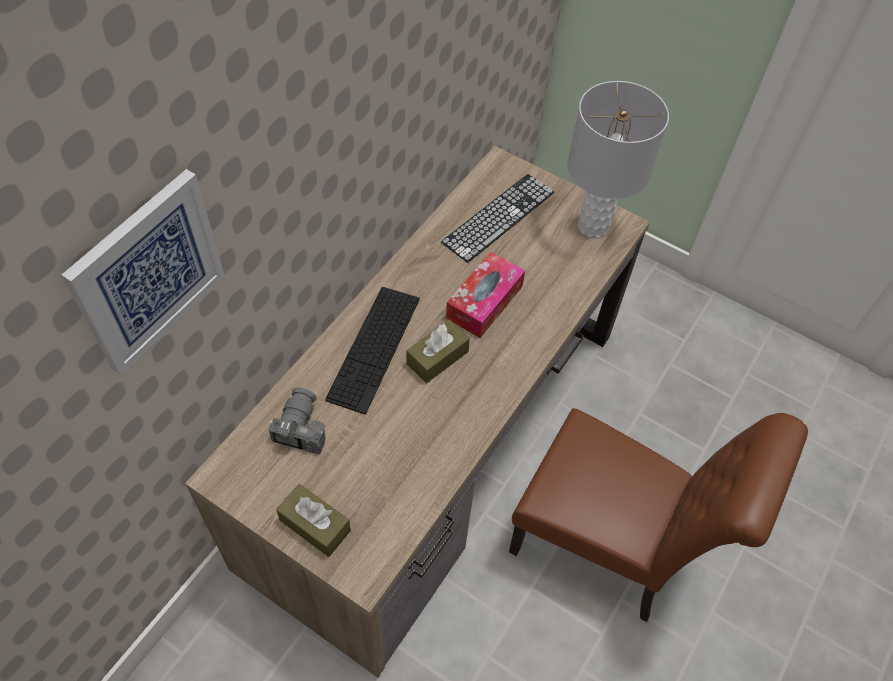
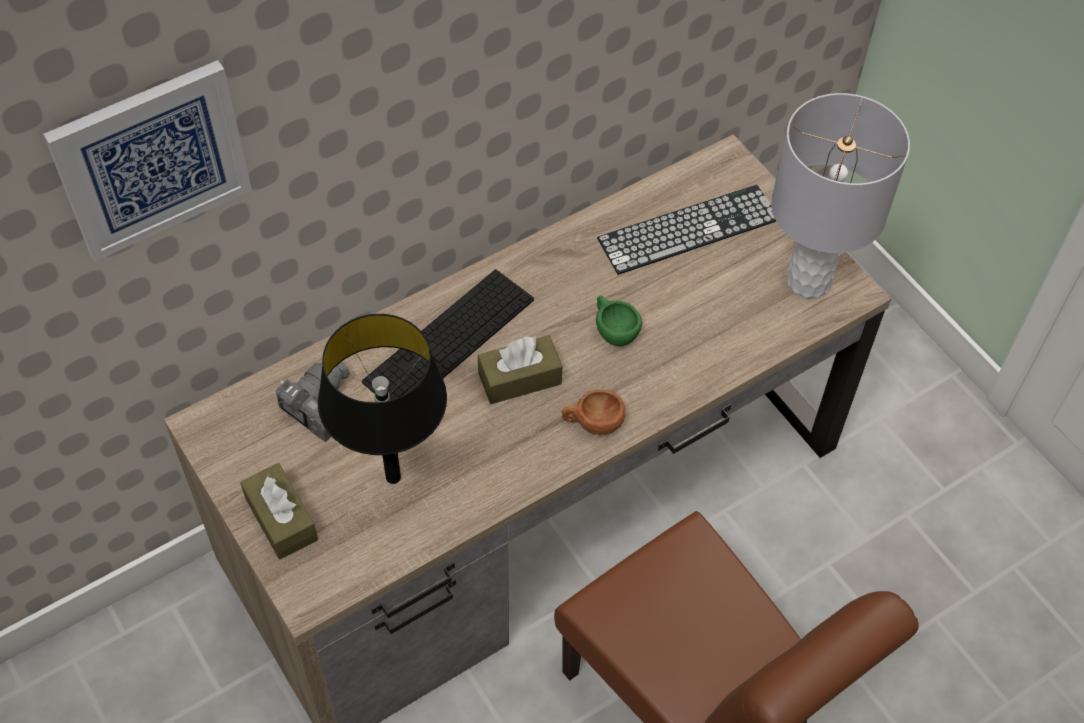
camera: 25 degrees right, 0 degrees up
tissue box [446,252,525,338] -> green cup [596,296,642,346]
none -> black table lamp [318,314,447,484]
none -> brown cup [562,390,625,435]

